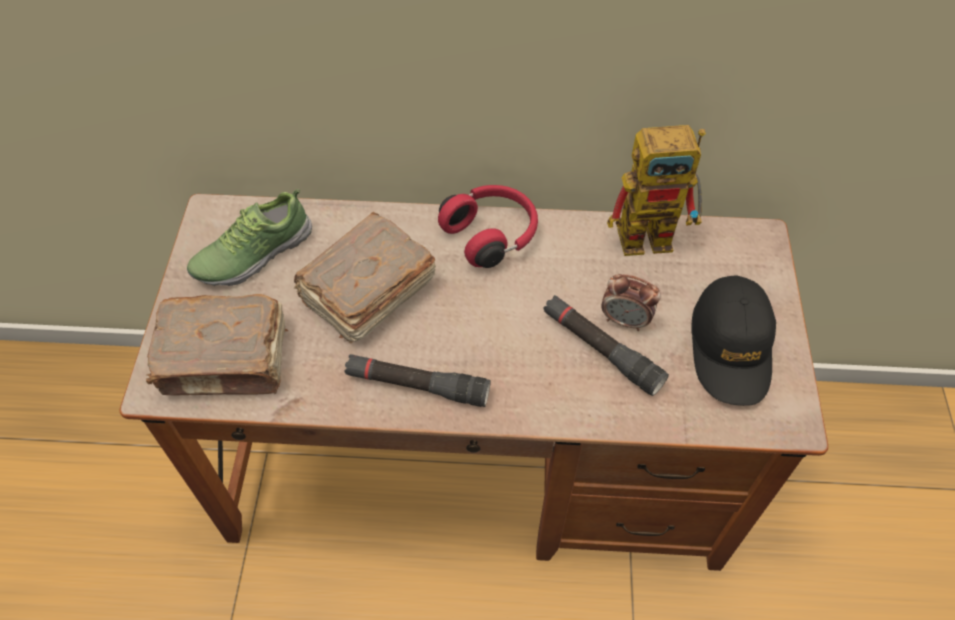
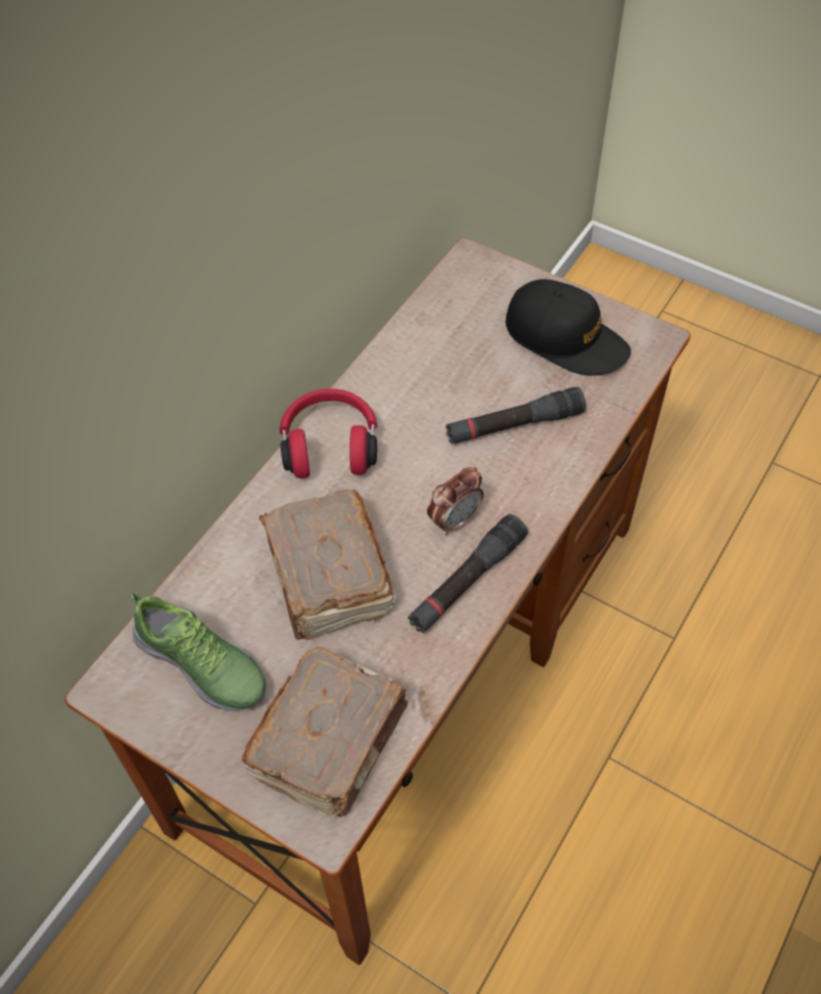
camera: 60 degrees left, 0 degrees up
shoe [187,189,312,286] -> shoe turned 45 degrees counterclockwise [130,592,266,711]
alarm clock [601,274,661,331] -> alarm clock moved to [427,467,484,536]
toy robot [607,125,706,256] -> none

